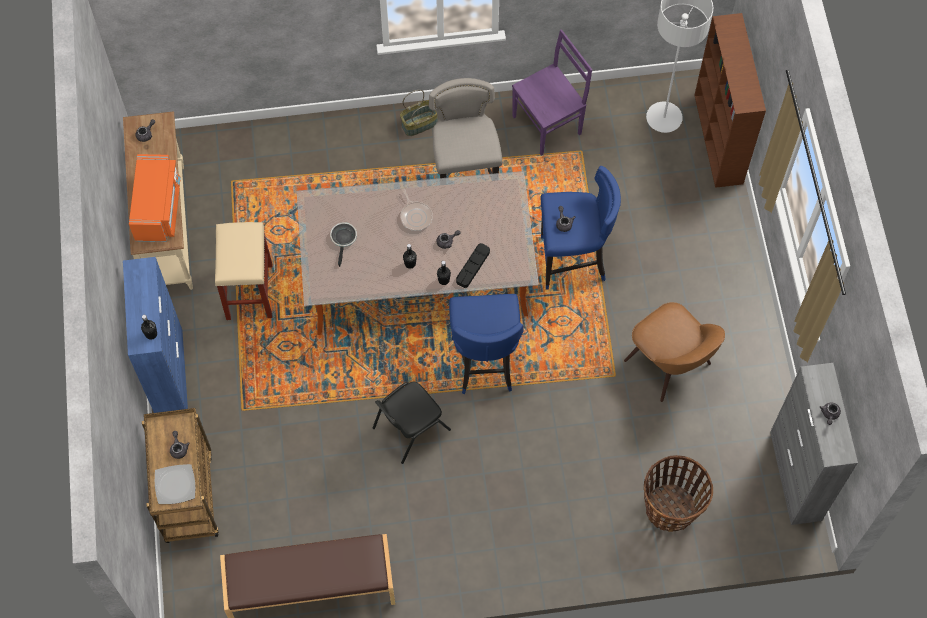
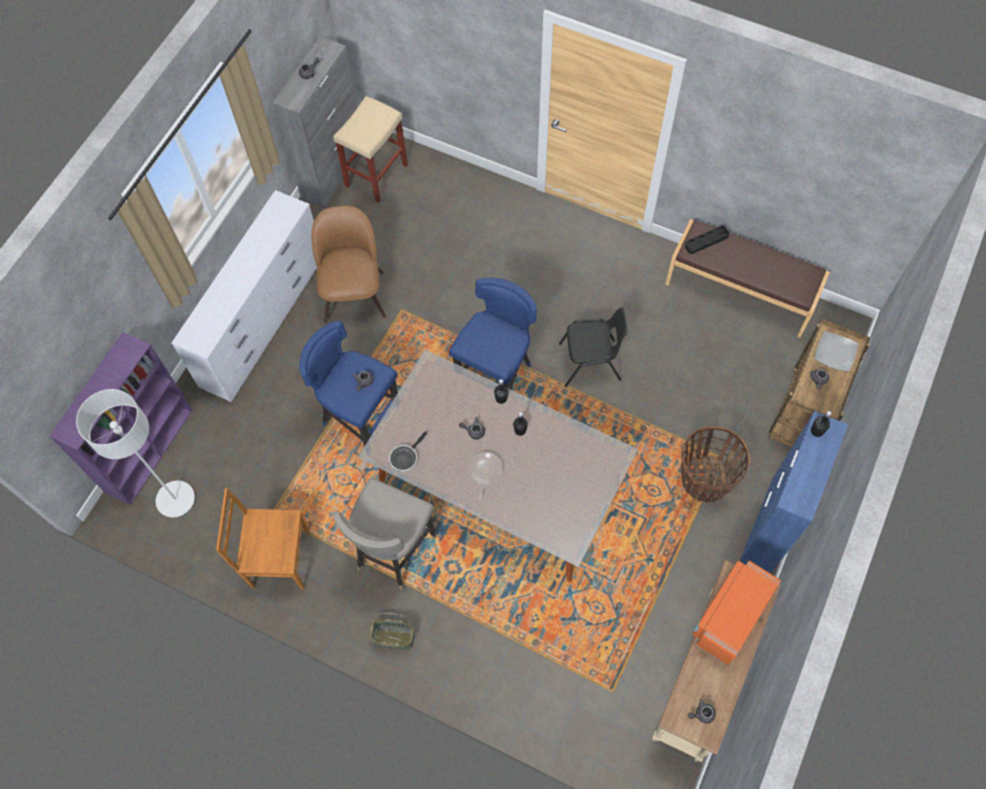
camera: 145 degrees left, 0 degrees up
beige stool [215,222,272,320] -> beige stool moved to [333,96,408,203]
frying pan [330,222,357,267] -> frying pan moved to [389,432,427,472]
black tray [456,243,490,288] -> black tray moved to [685,226,729,254]
purple chair [512,29,592,156] -> brown chair [216,488,310,589]
basket [644,455,713,532] -> basket moved to [681,426,750,502]
brown bookcase [695,13,766,188] -> purple bookcase [49,332,192,505]
none -> white dresser [171,190,317,402]

